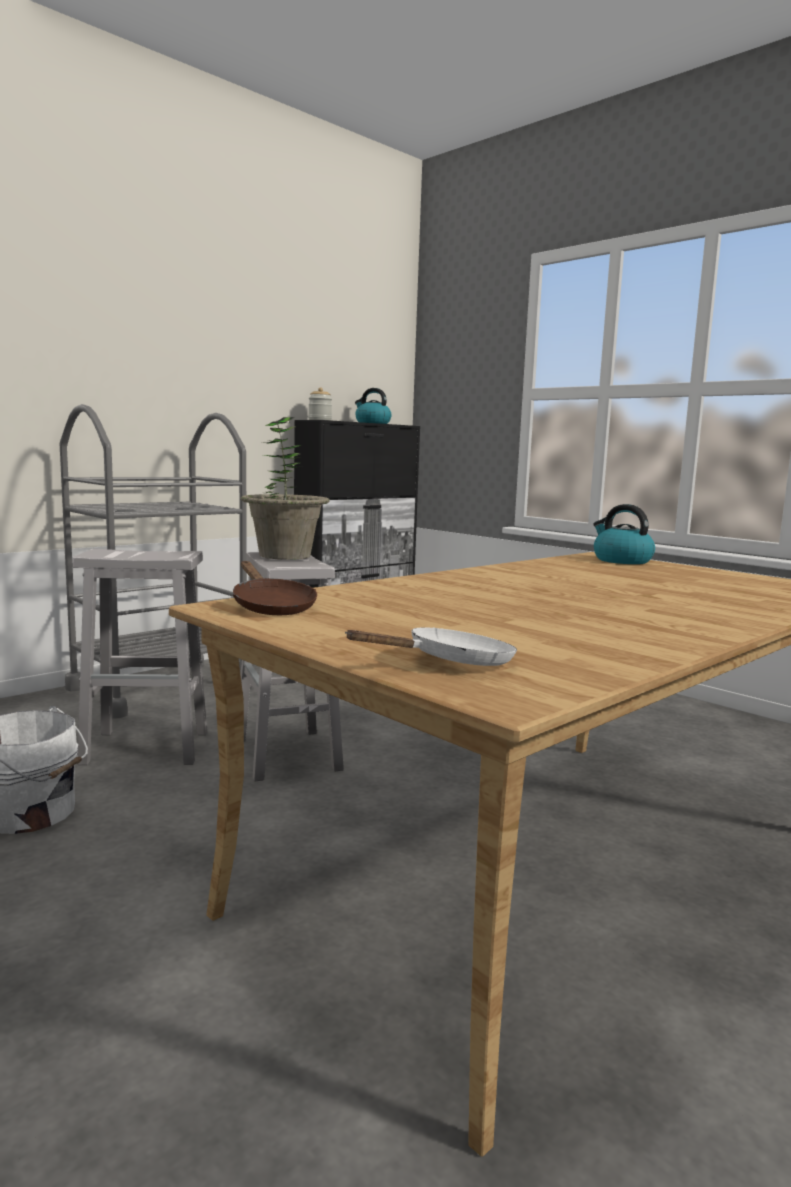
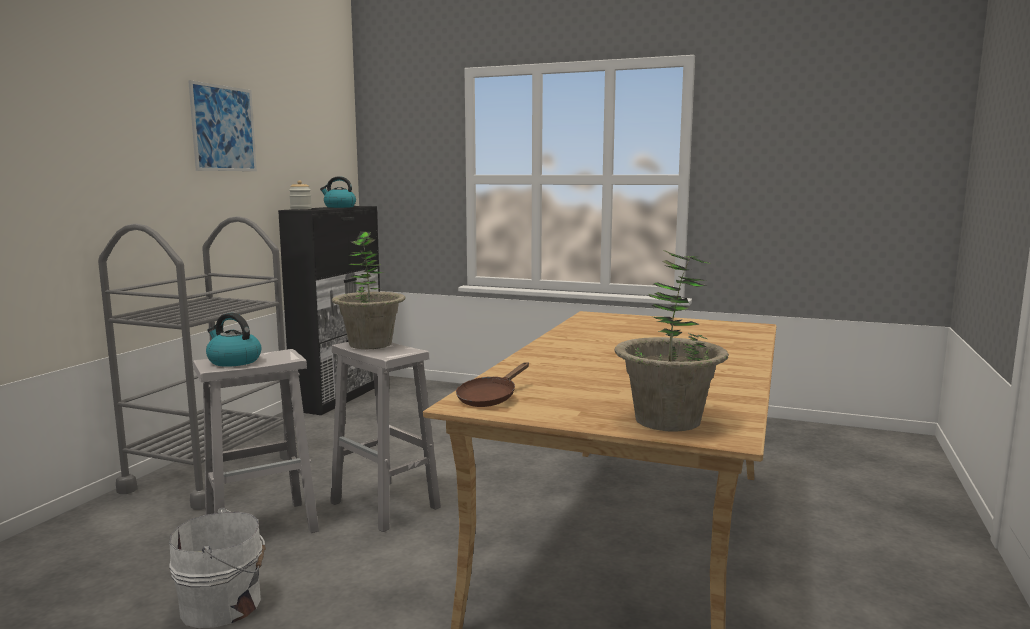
camera: 25 degrees left, 0 degrees up
brown frying pan [233,561,317,615] -> brown frying pan turned 90 degrees clockwise [456,362,529,407]
white frying pan [345,627,517,666] -> potted plant [615,249,729,432]
kettle [593,504,655,564] -> kettle moved to [206,313,261,367]
none -> picture [188,80,257,171]

